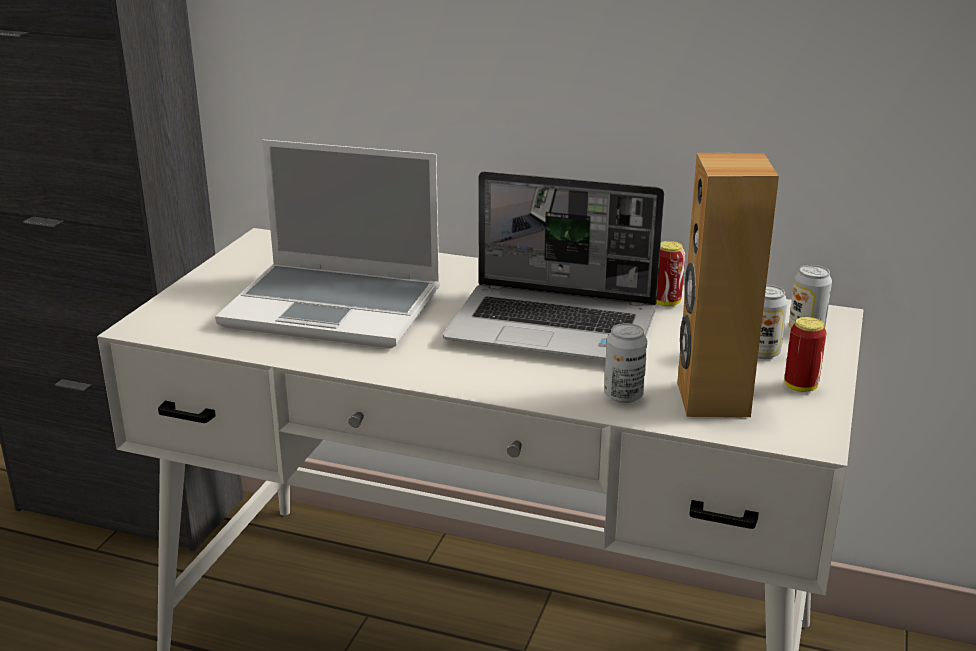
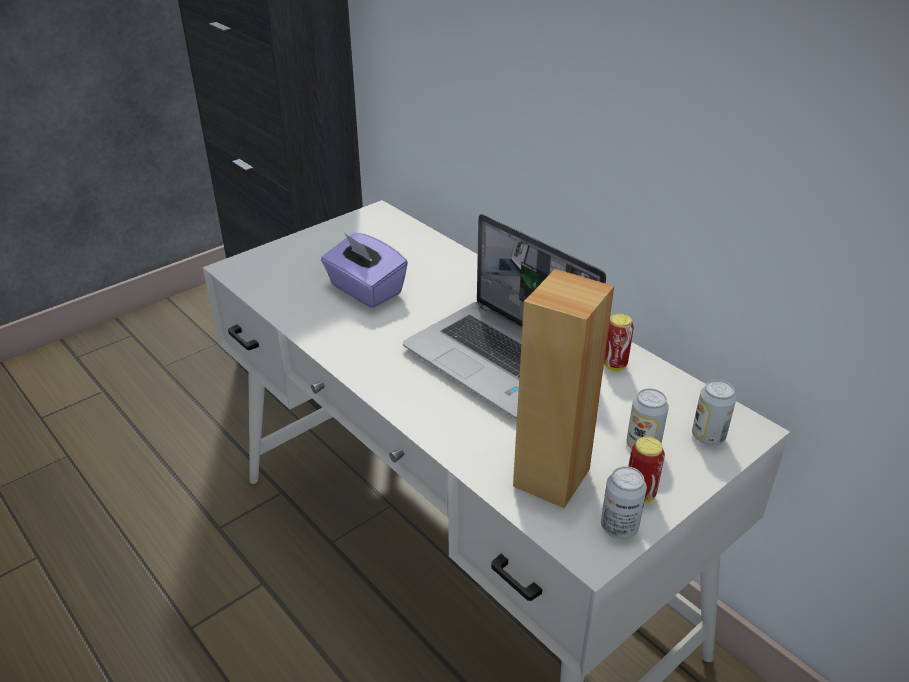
camera: 30 degrees right, 10 degrees up
laptop [215,139,440,349] -> purple tissue box [321,233,408,308]
can [604,323,647,403] -> can moved to [601,466,647,539]

